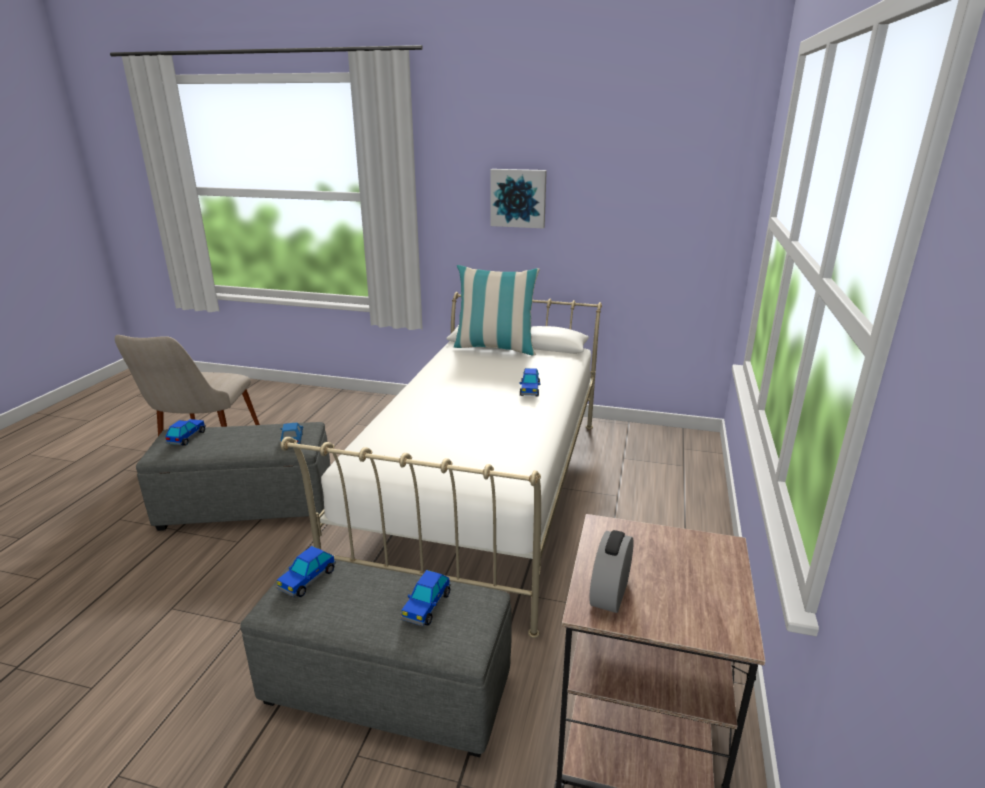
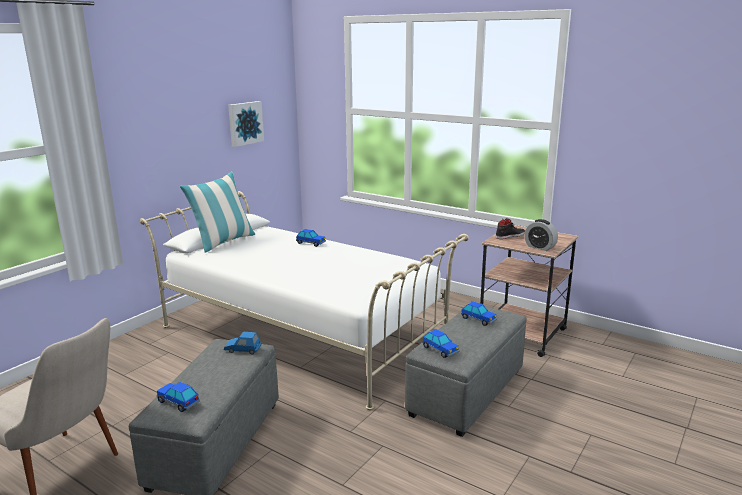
camera: 70 degrees left, 5 degrees down
picture [490,169,547,228] -> picture moved to [228,101,264,147]
none -> black shoe [496,218,525,239]

